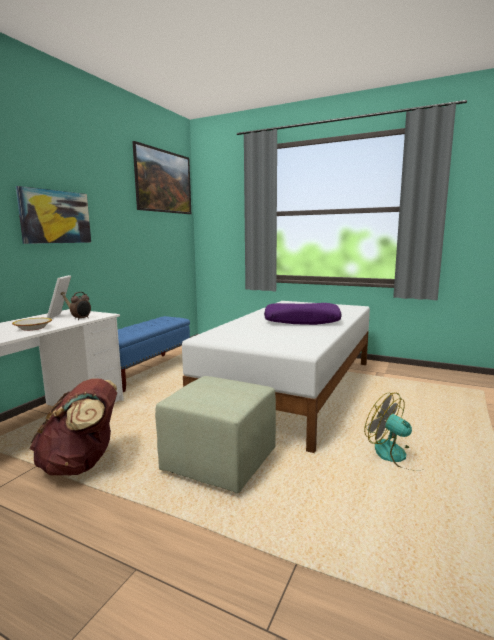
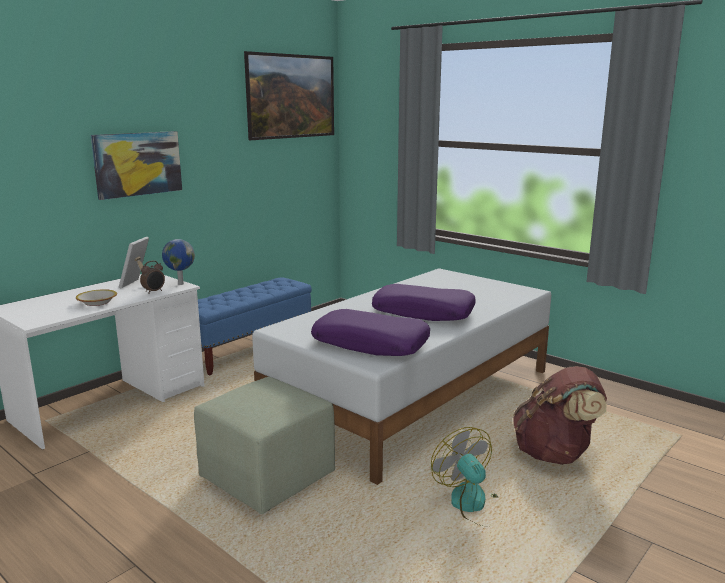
camera: 15 degrees right, 5 degrees up
brown backpack [30,378,117,476] -> brown backpack moved to [513,366,607,465]
none -> globe [162,239,195,285]
none -> purple pillow [311,309,430,356]

